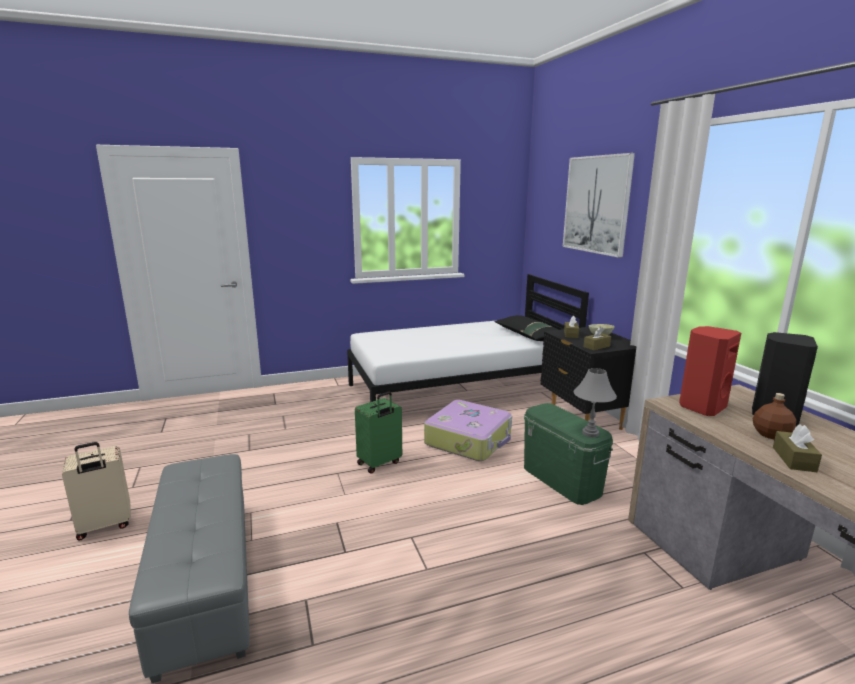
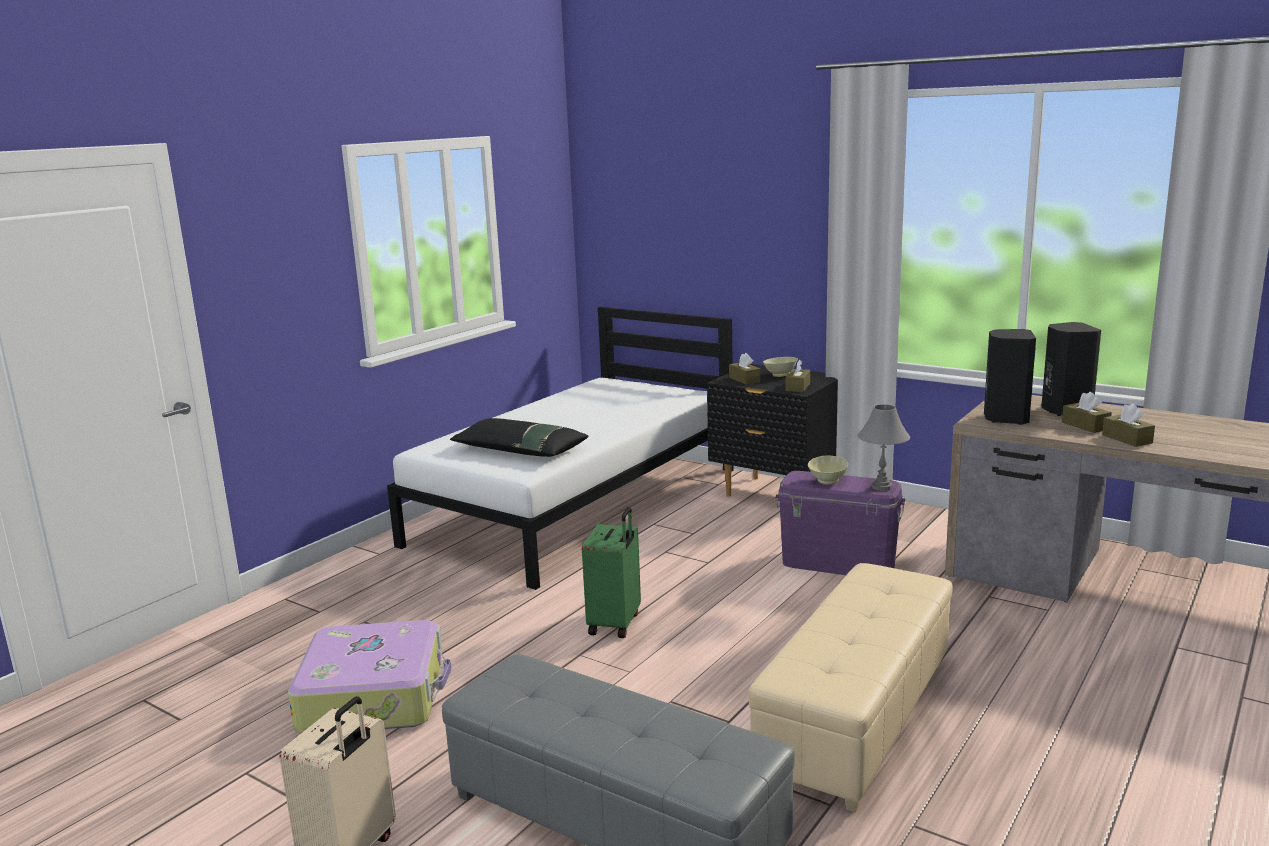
camera: 35 degrees left, 0 degrees up
suitcase [424,400,512,461] -> suitcase moved to [288,620,452,734]
black pillow [495,315,558,341] -> black pillow moved to [450,418,588,457]
green storage box [524,403,613,505] -> purple storage box [776,471,905,575]
picture [563,153,635,258] -> none
red speaker [679,326,741,416] -> black speaker [984,329,1036,425]
brown bottle [753,393,796,439] -> brown tissue box [1062,392,1112,433]
none -> beige ottoman [748,563,953,812]
none -> beige bowl [808,456,848,485]

